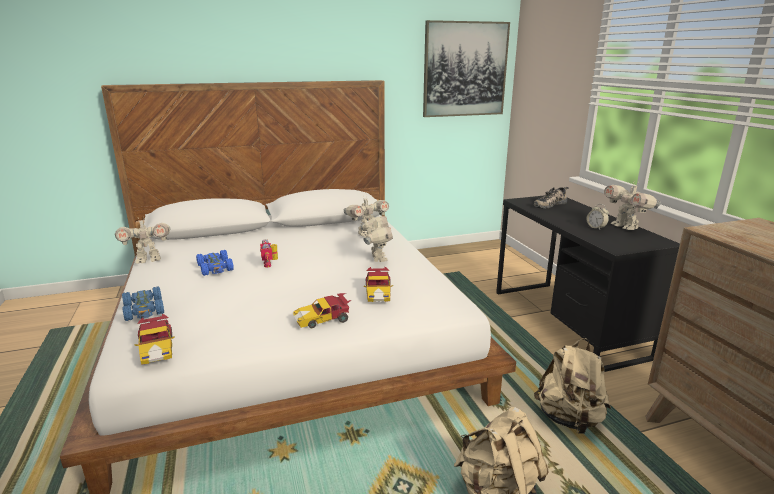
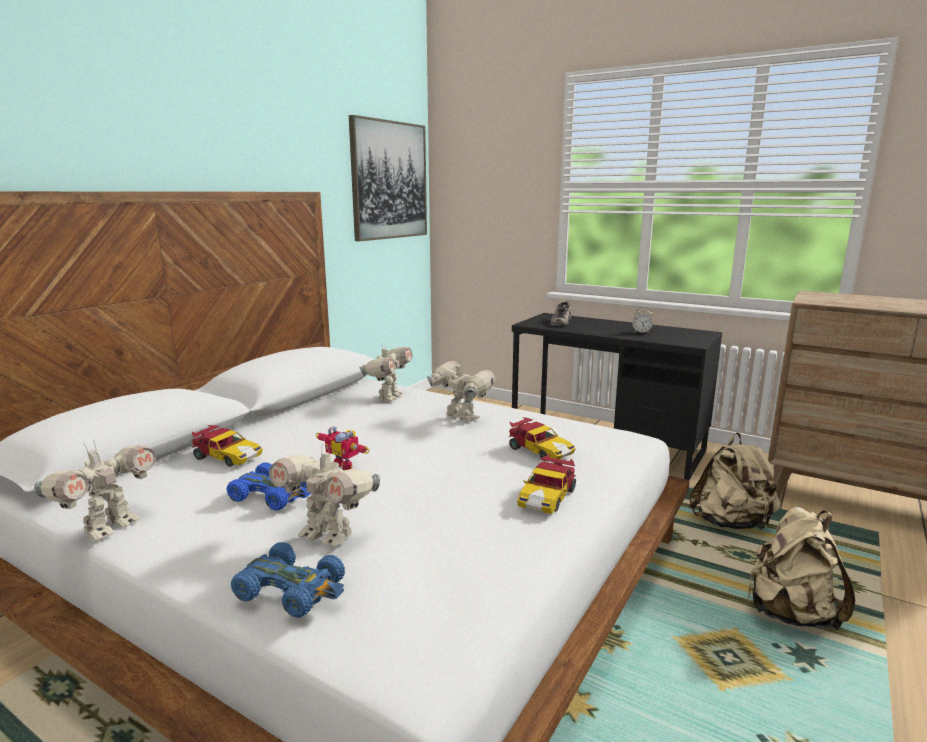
camera: 40 degrees left, 5 degrees down
toy car [134,314,175,365] -> toy car moved to [192,425,263,467]
toy robot [604,180,661,230] -> toy robot moved to [269,444,380,546]

